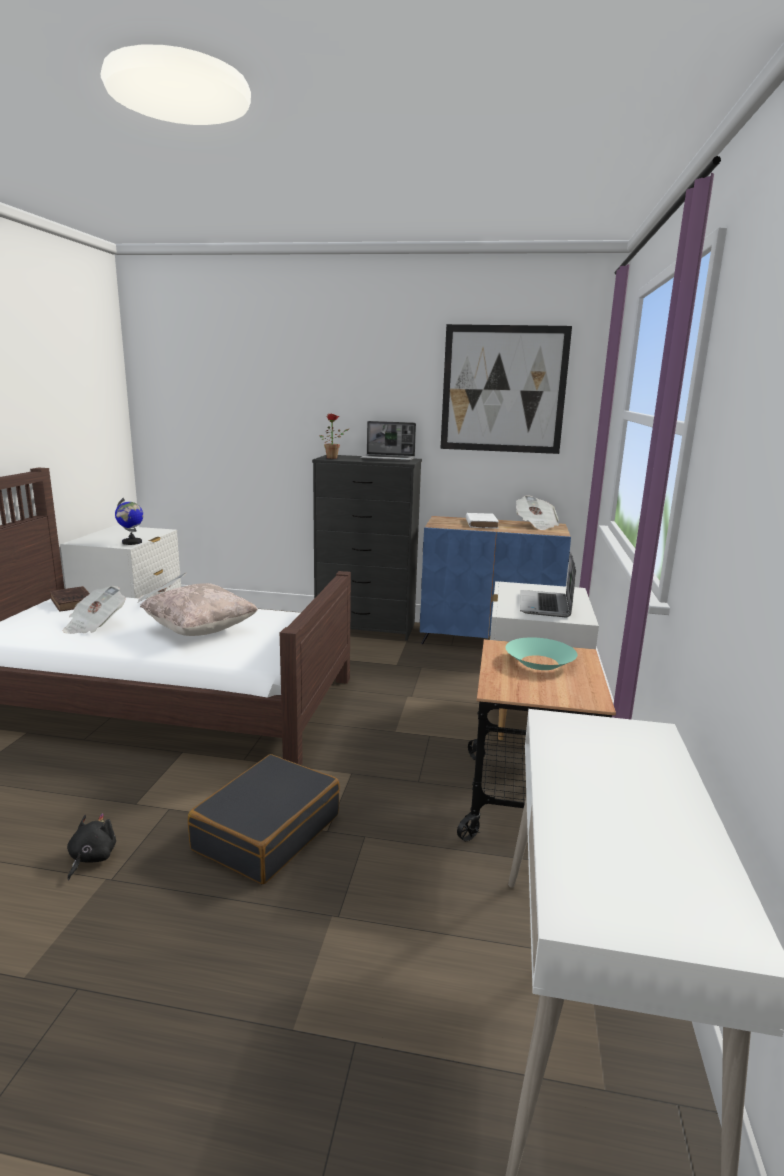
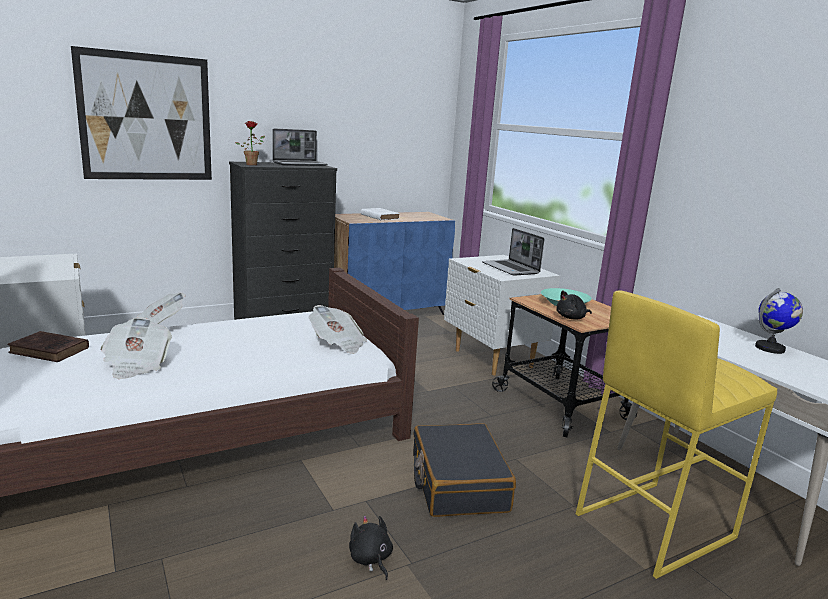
camera: 40 degrees left, 0 degrees up
globe [115,497,143,545] -> globe moved to [755,288,803,354]
beige pillow [140,583,258,636] -> none
picture [440,324,572,454] -> picture moved to [71,46,212,180]
newspaper [516,495,559,530] -> newspaper moved to [309,305,367,354]
none -> black plush toy [556,291,592,320]
none -> yellow stool [576,290,777,579]

